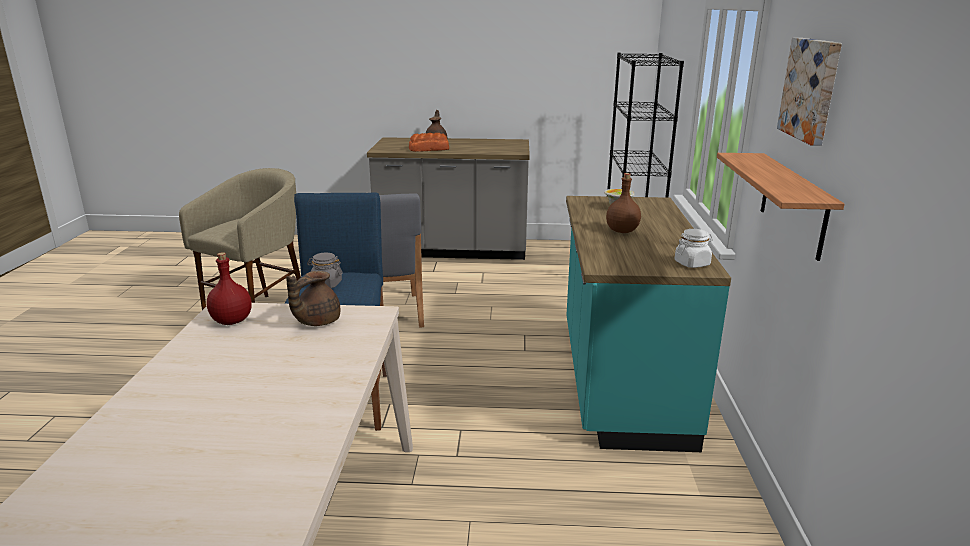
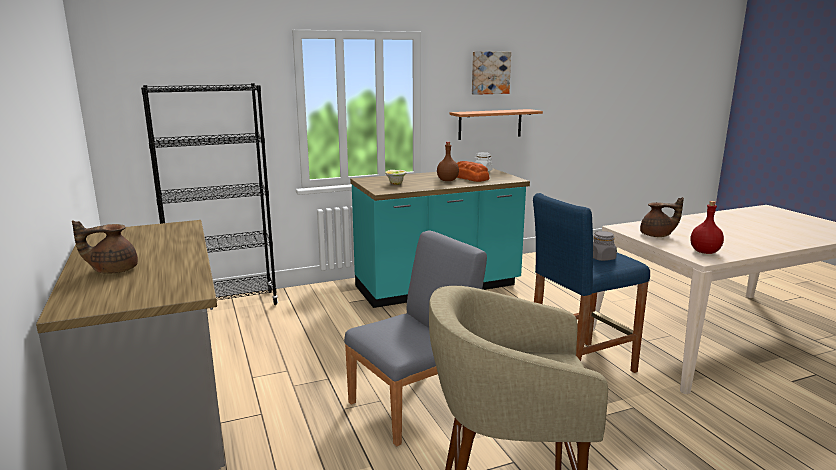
camera: 115 degrees left, 5 degrees down
bread [409,133,449,152] -> bread moved to [457,161,489,182]

